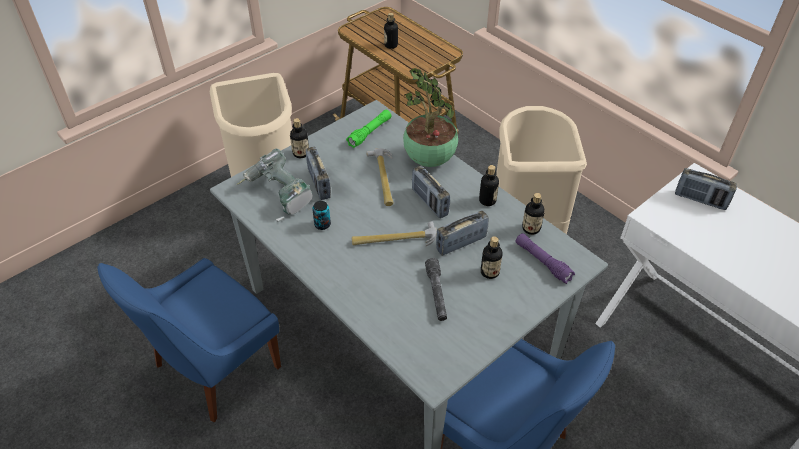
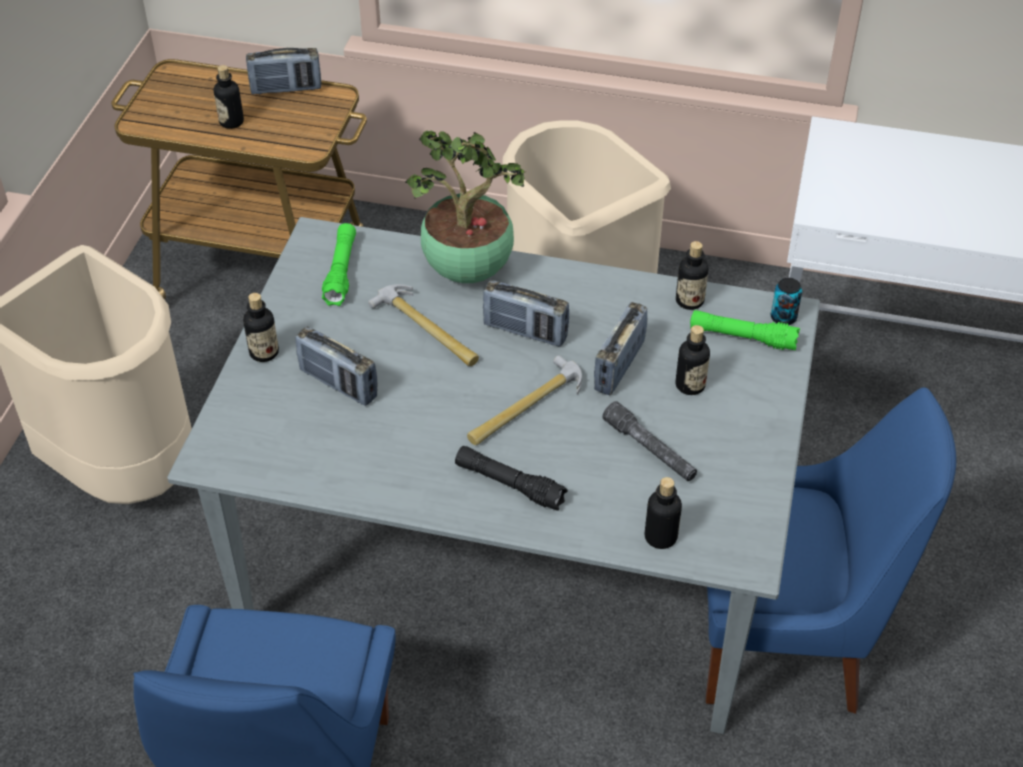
camera: 35 degrees left, 0 degrees up
power drill [237,148,312,222] -> none
can [312,201,331,230] -> can moved to [771,278,802,325]
bottle [479,165,499,206] -> bottle moved to [645,477,682,549]
purple flashlight [515,233,575,284] -> green flashlight [690,310,800,350]
radio [675,168,737,210] -> radio moved to [246,48,321,94]
none -> black flashlight [455,446,568,511]

